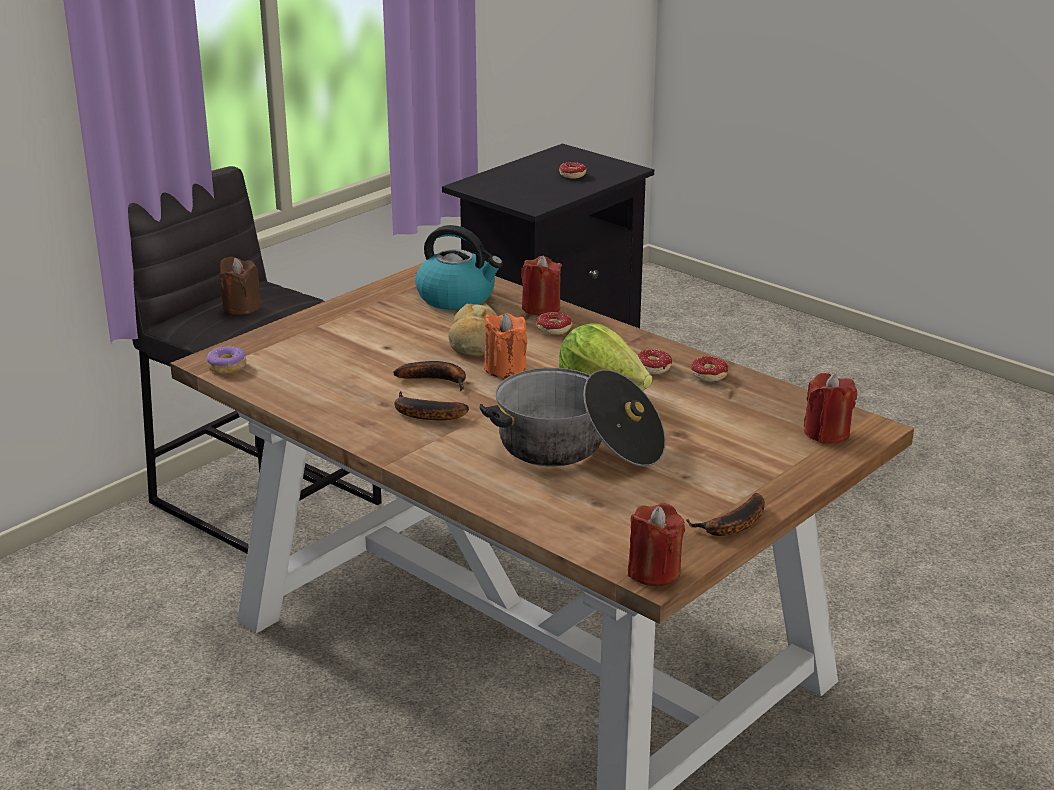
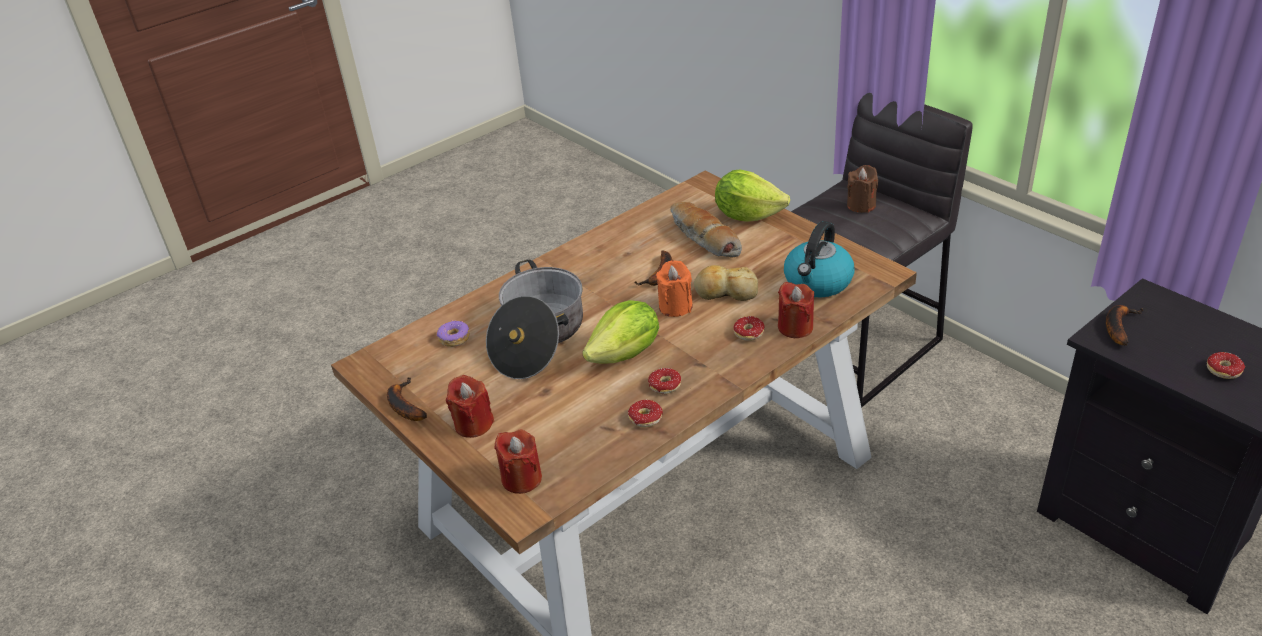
camera: 100 degrees right, 10 degrees up
donut [206,346,246,373] -> donut moved to [437,320,470,347]
banana [395,391,469,420] -> banana moved to [1106,305,1144,346]
red candle [628,503,685,586] -> red candle moved to [446,375,494,438]
none -> bread [670,202,742,258]
none -> lettuce [715,170,790,222]

